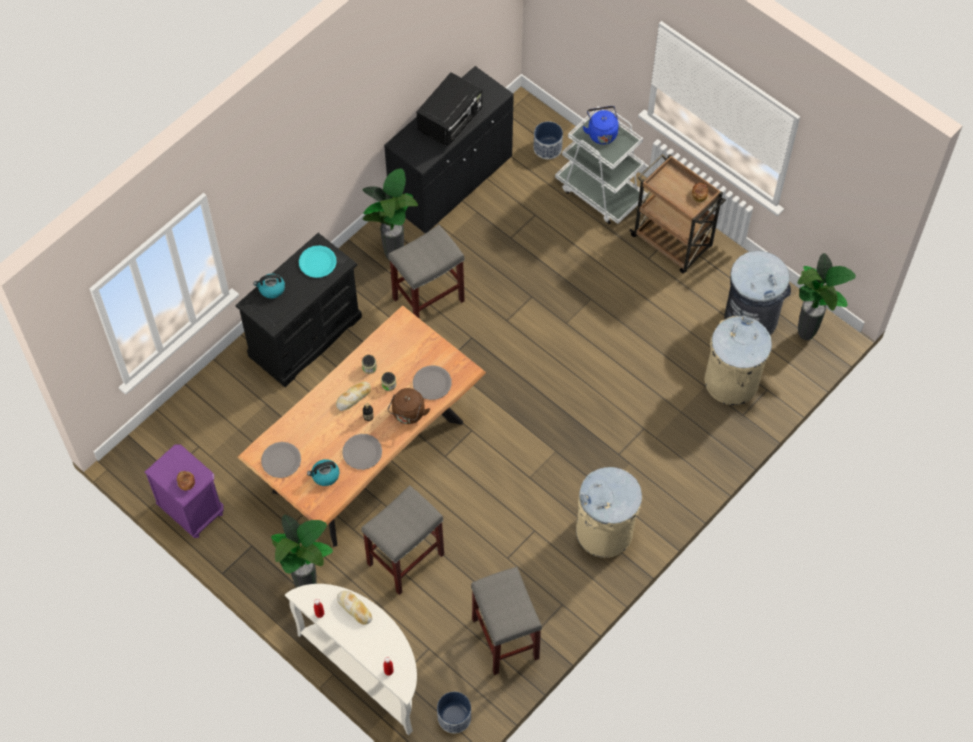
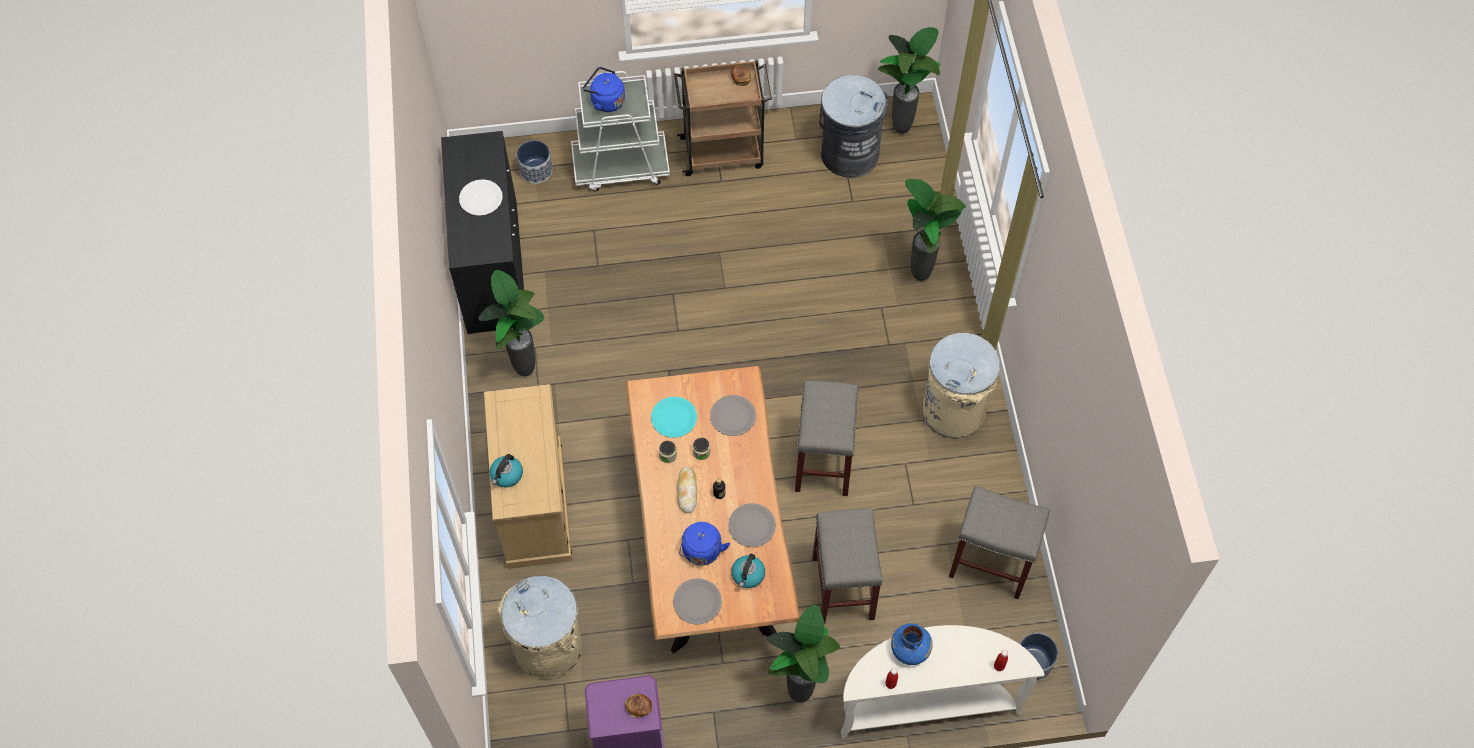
camera: 50 degrees left, 0 degrees up
black dresser [235,233,362,387] -> beige dresser [484,384,572,569]
turquoise plate [299,245,337,278] -> turquoise plate moved to [651,397,697,438]
bread [337,591,372,625] -> blue vase [891,623,933,665]
brown kettle [387,388,430,424] -> none
grey stool [388,225,465,319] -> grey stool moved to [795,381,858,496]
black microwave [417,72,482,147] -> white plate [459,179,503,216]
beige trash can [705,316,772,405] -> beige trash can moved to [497,576,582,679]
none -> blue kettle [679,522,730,565]
none -> potted plant [905,179,966,281]

